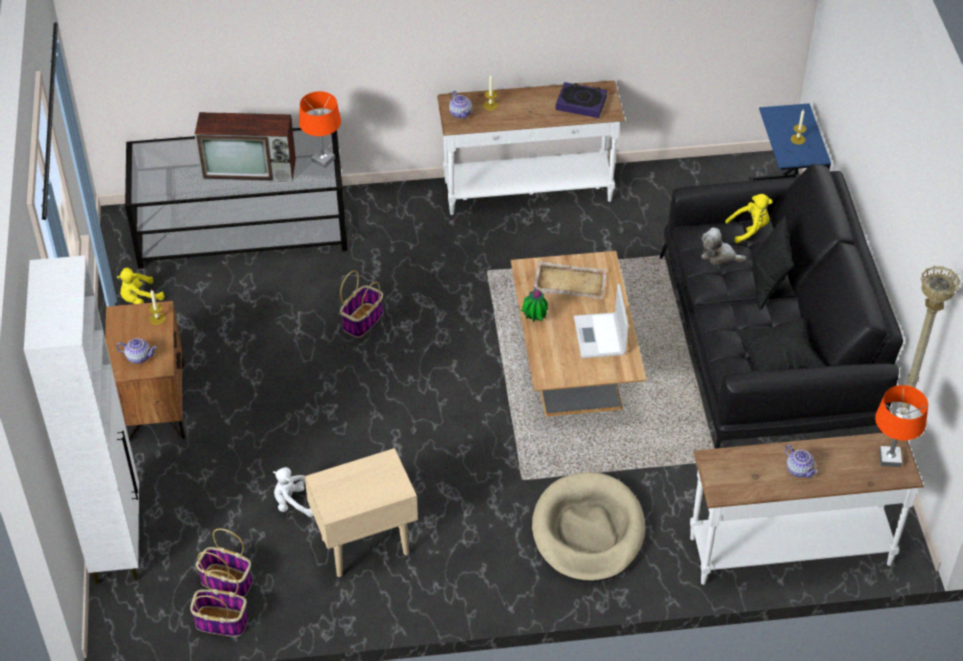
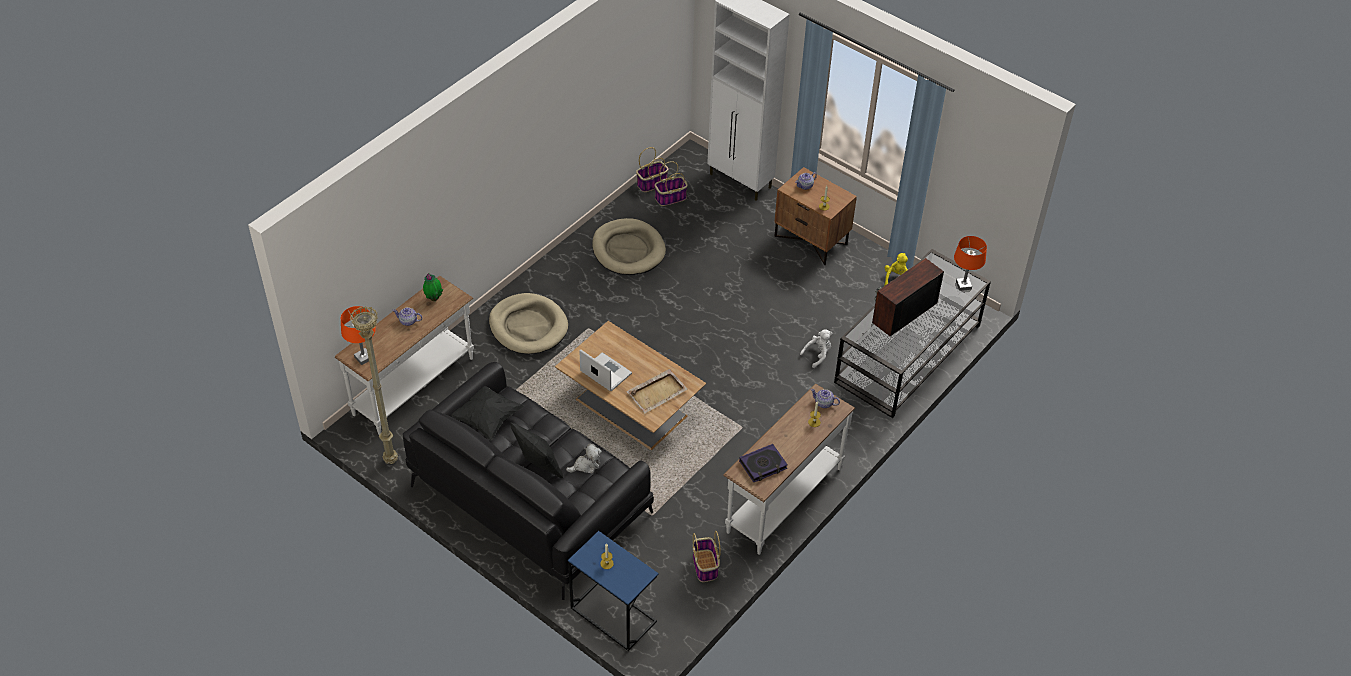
camera: 135 degrees right, 0 degrees up
white plush toy [273,467,314,517] -> white plush toy moved to [800,329,833,368]
orange table lamp [299,91,341,168] -> orange table lamp moved to [954,236,987,291]
beige side table [305,448,418,577] -> beige dog bed [592,218,666,275]
basket [340,270,383,338] -> basket moved to [693,531,721,582]
potted plant [521,287,548,323] -> potted plant moved to [423,273,443,301]
yellow plush toy [725,194,772,243] -> none

